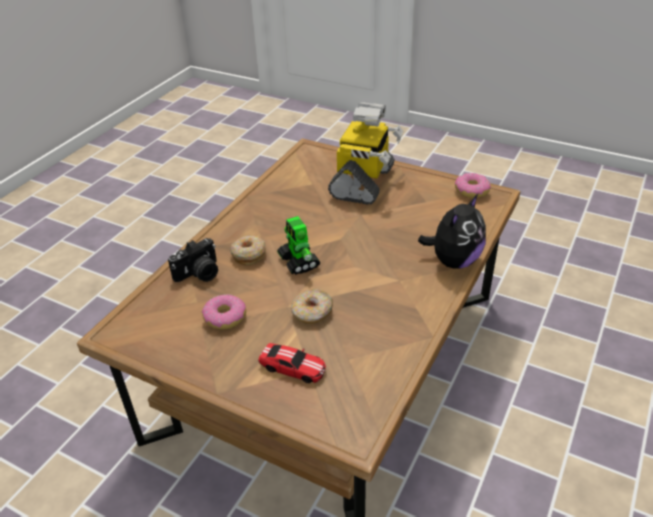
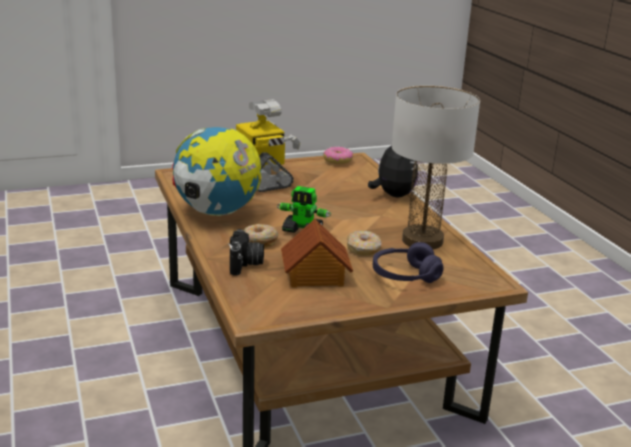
camera: 50 degrees left, 15 degrees down
donut [202,294,246,330] -> toy house [281,218,353,288]
toy car [258,343,326,383] -> purple headphones [373,242,443,283]
none -> globe [172,127,261,216]
none -> table lamp [392,86,480,249]

